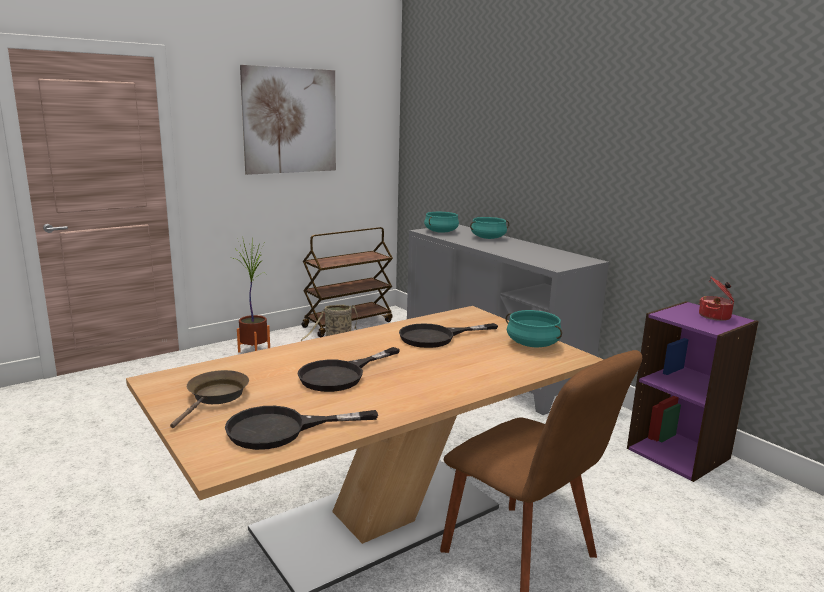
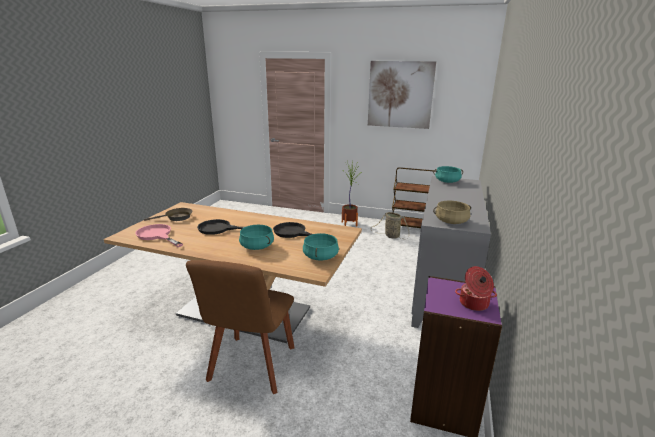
camera: 55 degrees right, 5 degrees up
black frying pan [225,406,378,450] -> pink frying pan [135,224,183,247]
turquoise cooking pot [470,217,509,239] -> turquoise cooking pot moved to [239,225,274,250]
none -> beige cooking pot [433,201,471,224]

